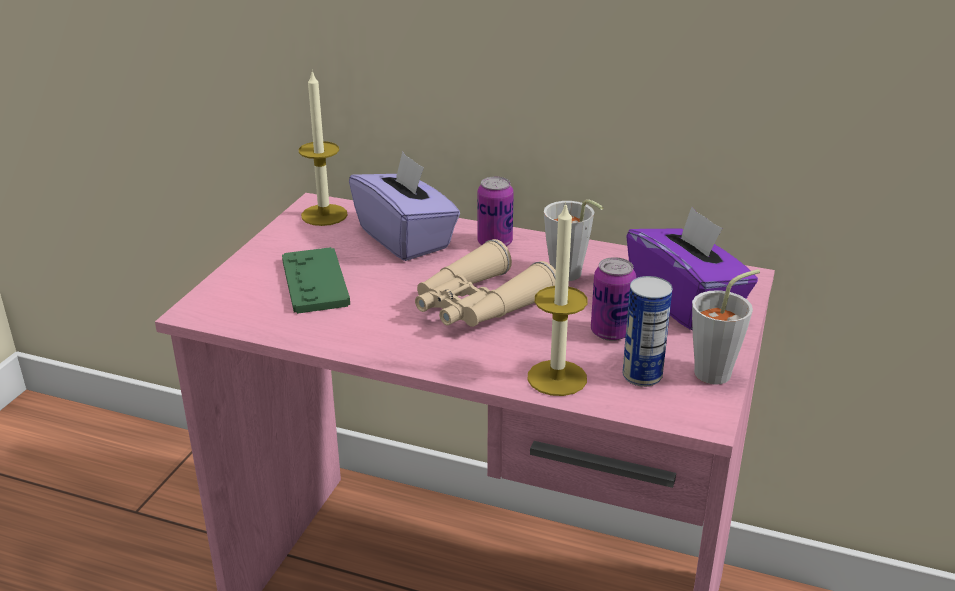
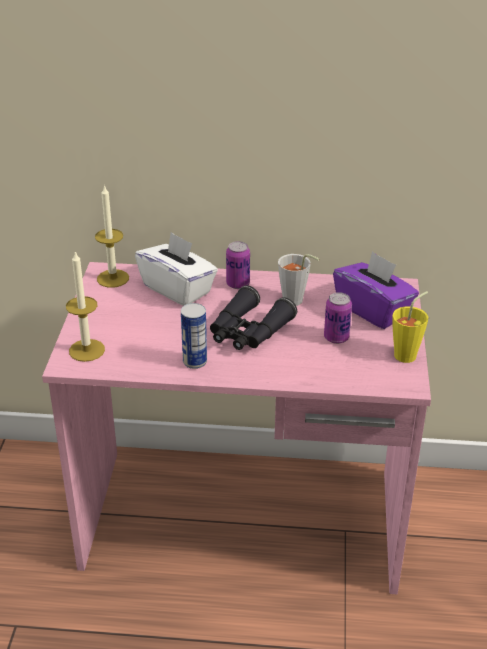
camera: 15 degrees left, 5 degrees up
green game controller [282,247,350,314] -> none
purple tissue box [349,151,460,261] -> white tissue box [135,232,218,306]
beige binoculars [415,239,556,327] -> black binoculars [210,285,297,350]
candle [528,202,588,396] -> candle moved to [66,252,105,362]
can [622,276,673,387] -> can moved to [181,303,207,369]
grey cup [692,269,760,385] -> yellow cup [393,291,428,363]

